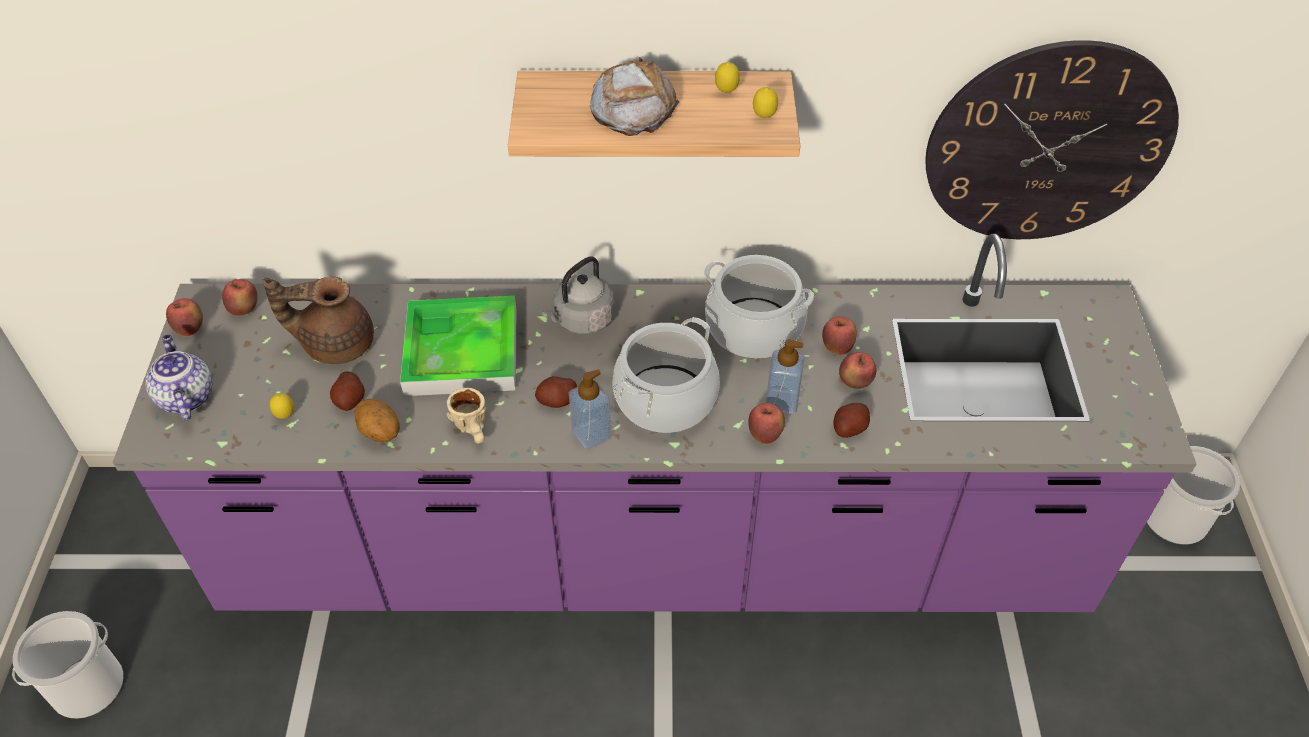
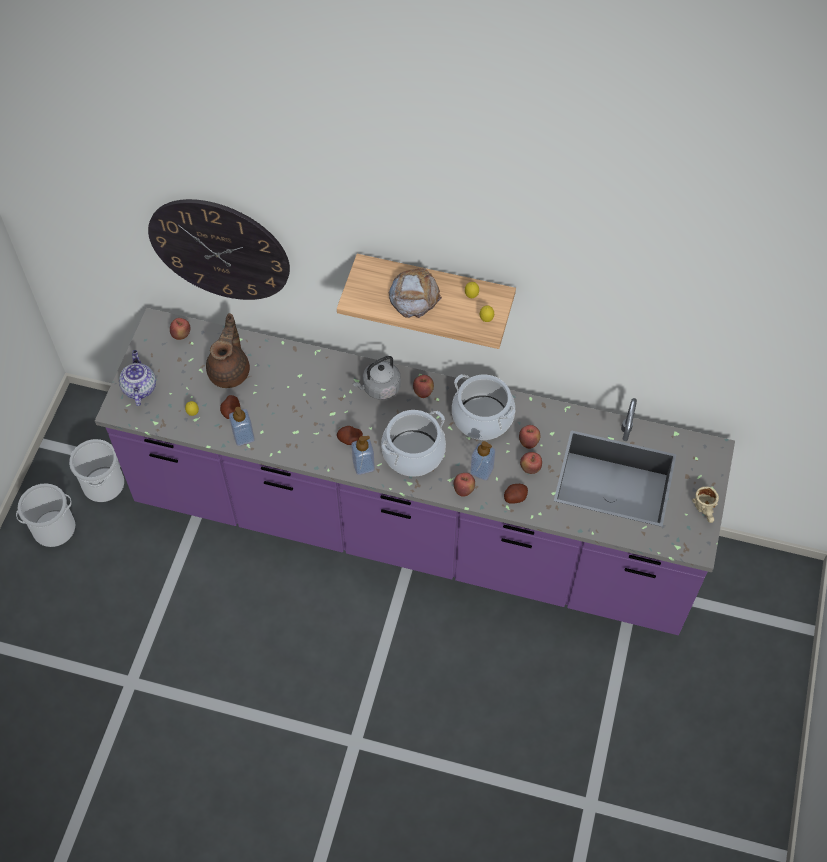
camera: 15 degrees right, 10 degrees up
apple [166,298,203,336] -> apple moved to [413,375,434,398]
brown teapot [262,276,374,364] -> brown teapot turned 90 degrees clockwise [206,313,250,388]
potato [354,399,400,442] -> soap dispenser [229,407,255,446]
tray [400,296,517,396] -> none
beige mug [447,388,486,444] -> beige mug moved to [692,486,719,523]
wall clock [925,40,1179,239] -> wall clock moved to [148,199,290,300]
bucket [1147,446,1240,545] -> bucket moved to [69,439,124,502]

